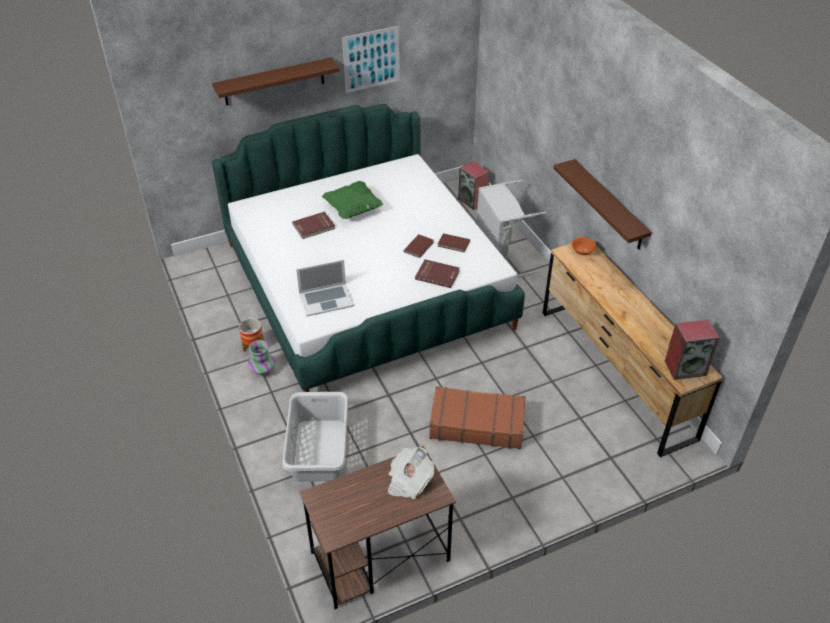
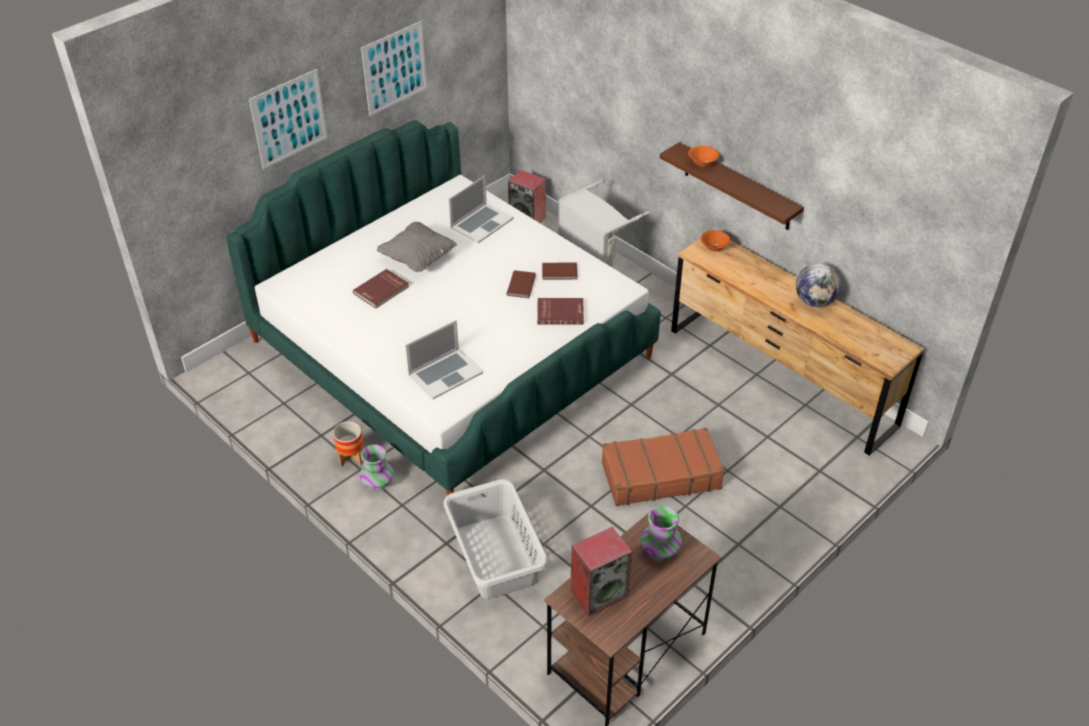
camera: 20 degrees left, 0 degrees up
brown shelf [212,58,340,105] -> picture [249,69,327,169]
green pillow [322,181,383,219] -> grey pillow [377,222,457,272]
newspaper [388,447,435,499] -> vase [640,506,682,560]
speaker [665,319,719,380] -> speaker moved to [570,527,632,616]
none -> laptop [449,175,514,243]
none -> orange bowl [688,146,719,167]
none -> globe [796,263,841,307]

